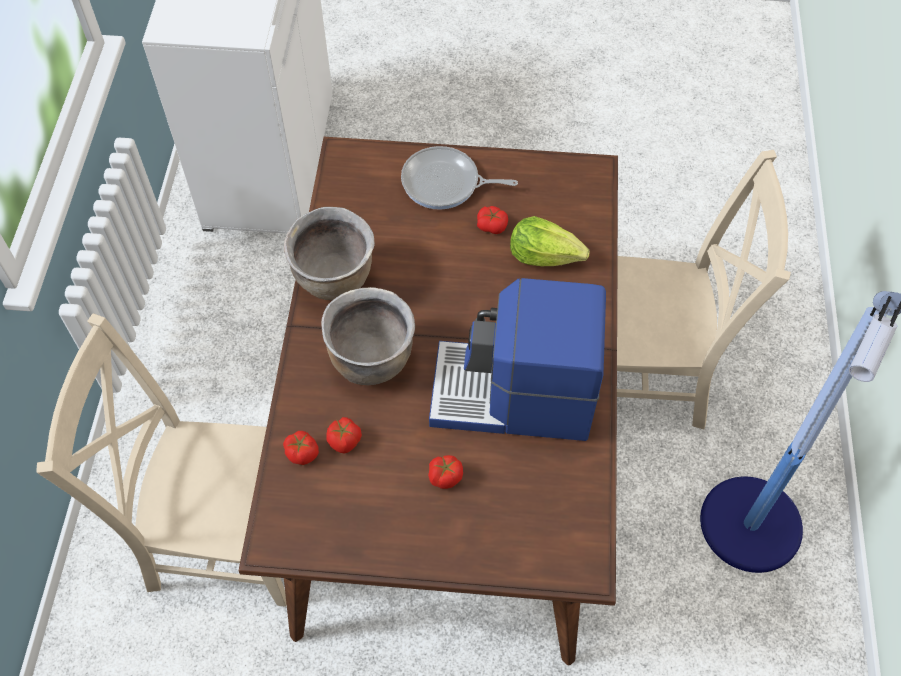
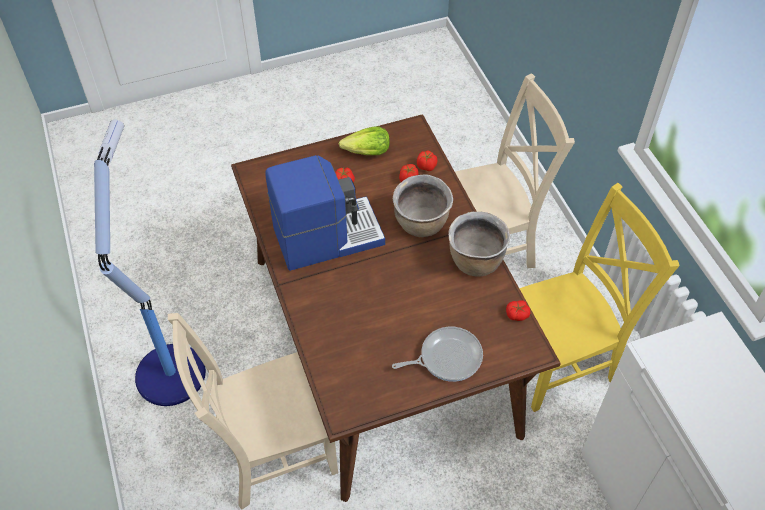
camera: 155 degrees right, 5 degrees down
tomato [477,206,508,234] -> tomato moved to [506,300,530,321]
lettuce [510,216,590,266] -> lettuce moved to [339,126,390,155]
none -> yellow chair [519,183,680,412]

